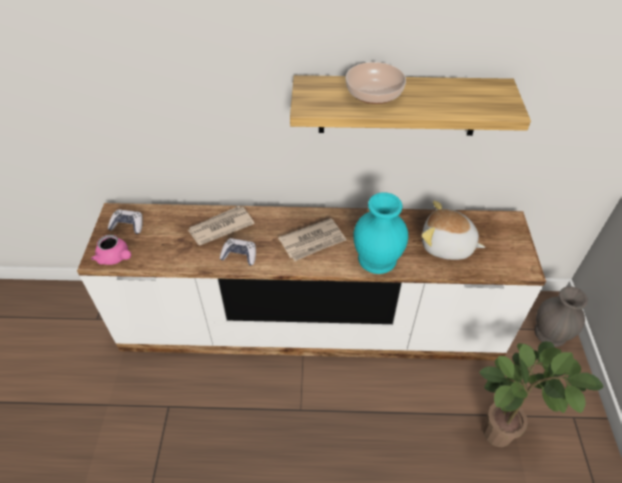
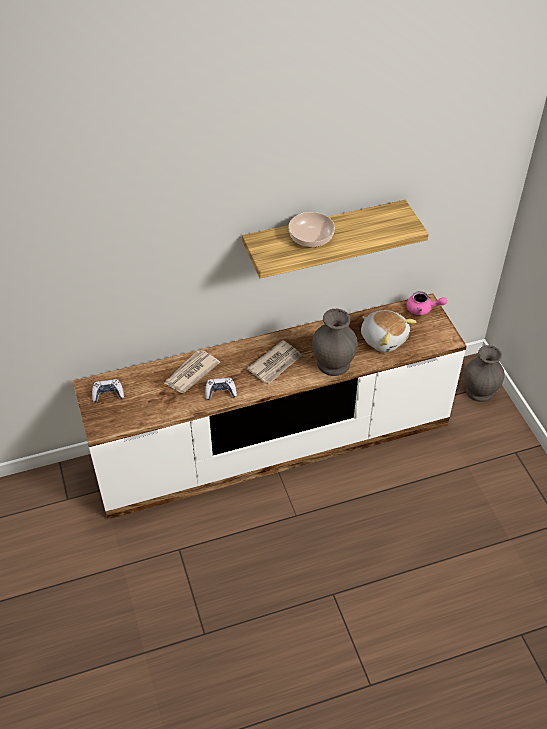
camera: 20 degrees left, 0 degrees up
pink teapot [91,235,131,265] -> pink teapot moved to [406,291,447,316]
turquoise vase [353,192,408,274] -> grey vase [312,309,357,376]
plush toy [421,201,485,260] -> plush toy turned 135 degrees counterclockwise [361,310,416,352]
potted plant [479,341,604,447] -> none

